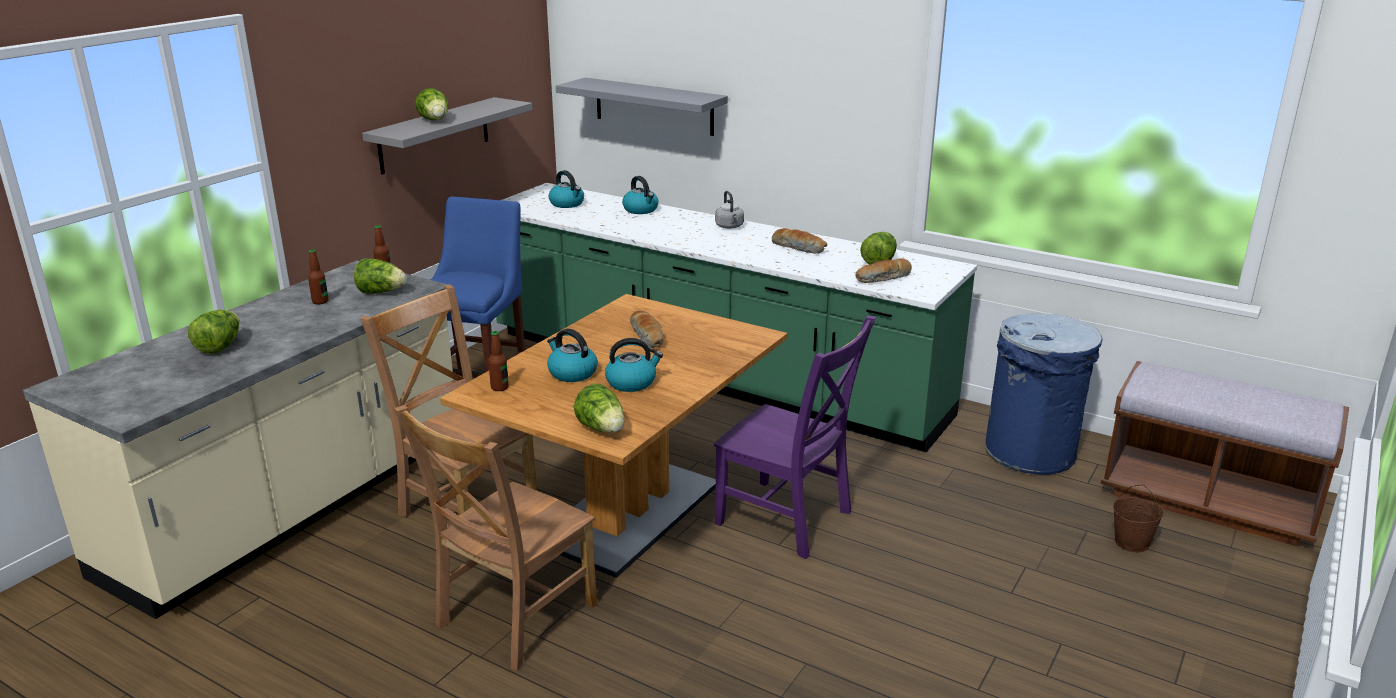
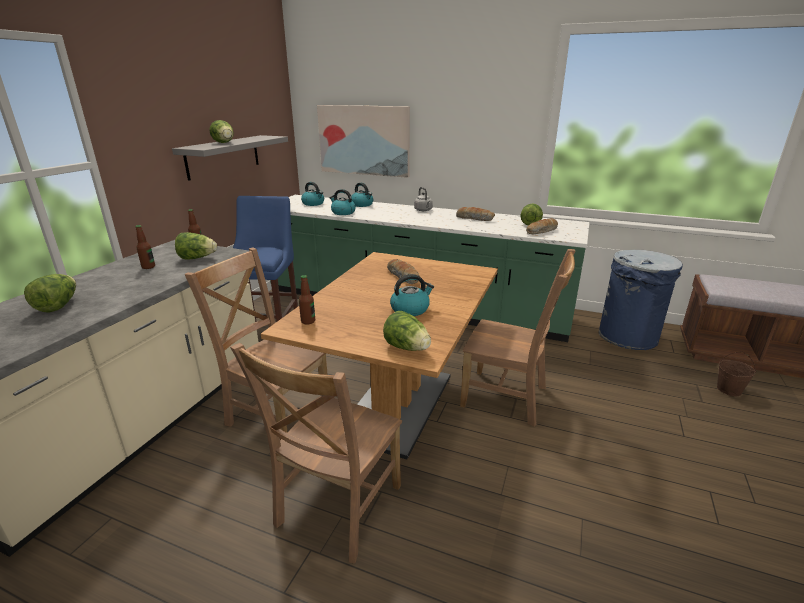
camera: 10 degrees left, 0 degrees up
kettle [547,329,598,382] -> kettle moved to [329,189,356,215]
grey shelf [556,77,728,136] -> picture [317,105,410,178]
purple chair [714,315,876,559] -> brown chair [460,249,575,427]

